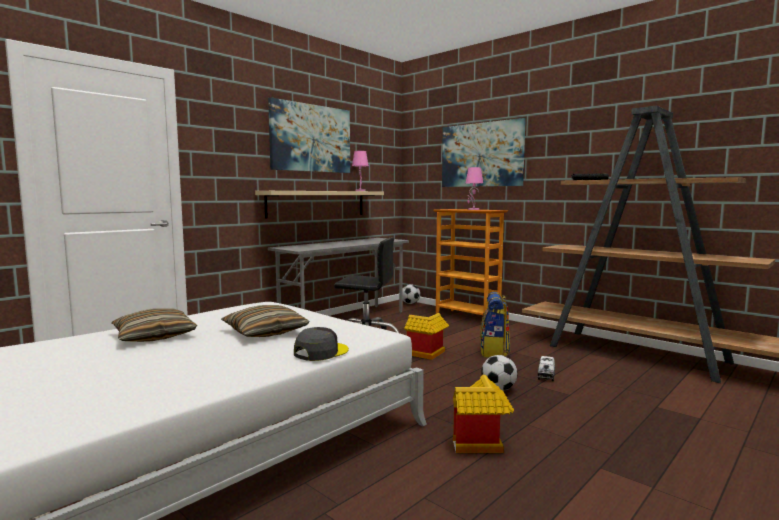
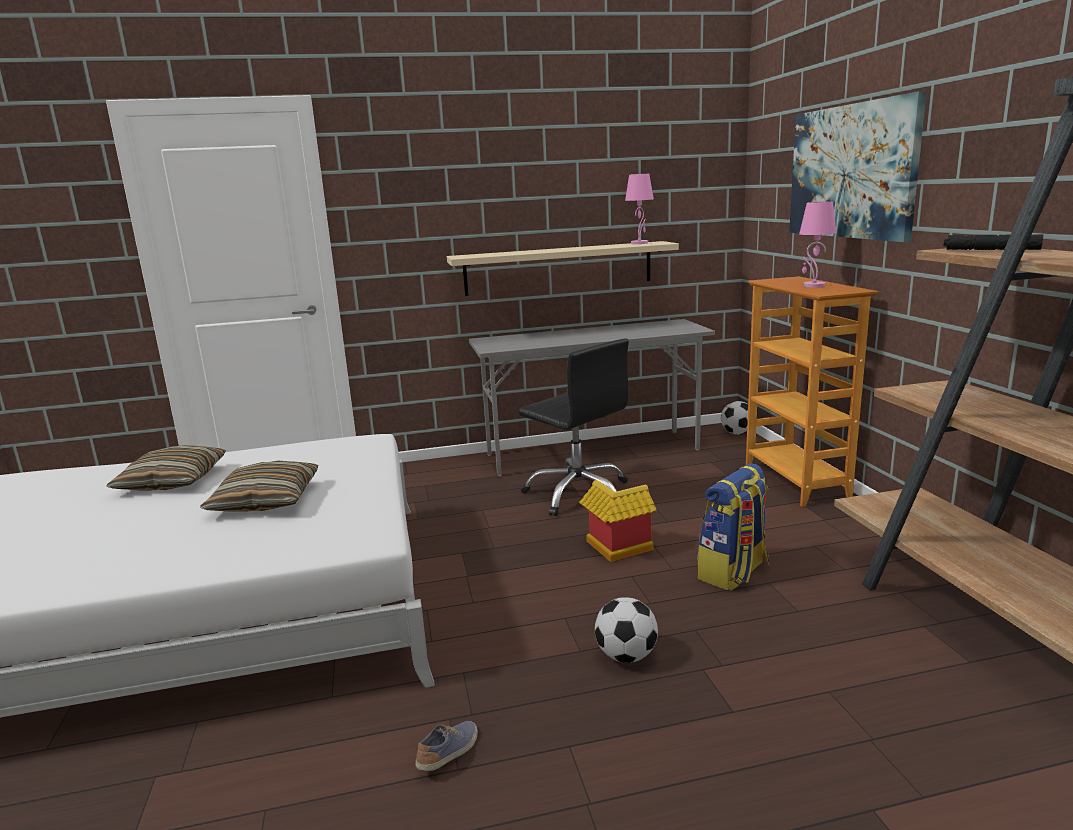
camera: 35 degrees right, 10 degrees up
picture [268,97,350,173] -> none
grey cap [294,327,349,361] -> none
toy house [453,375,514,453] -> shoe [416,721,478,771]
toy truck [537,356,555,381] -> none

